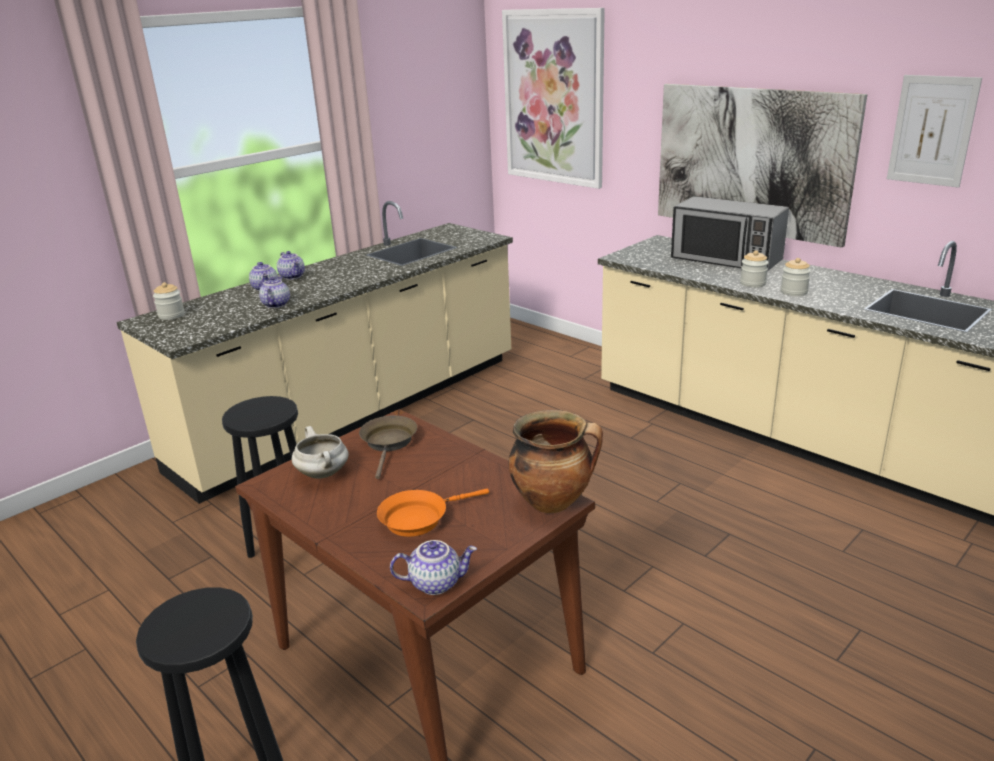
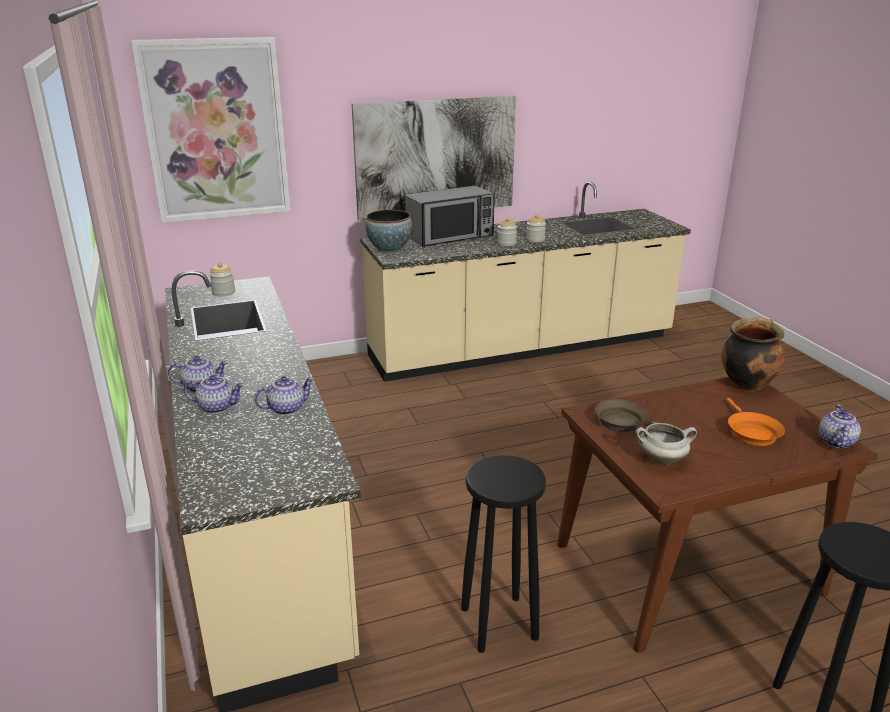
camera: 65 degrees left, 0 degrees up
jar [153,282,185,320] -> jar moved to [209,263,235,296]
teapot [259,277,290,308] -> teapot turned 120 degrees clockwise [254,376,314,415]
picture [887,75,982,188] -> none
none -> bowl [366,210,412,254]

